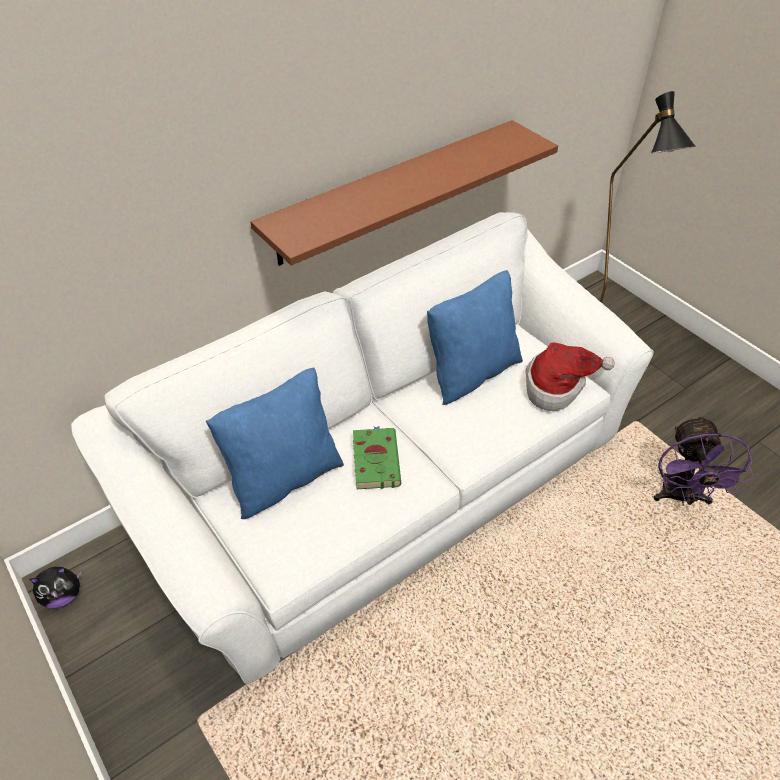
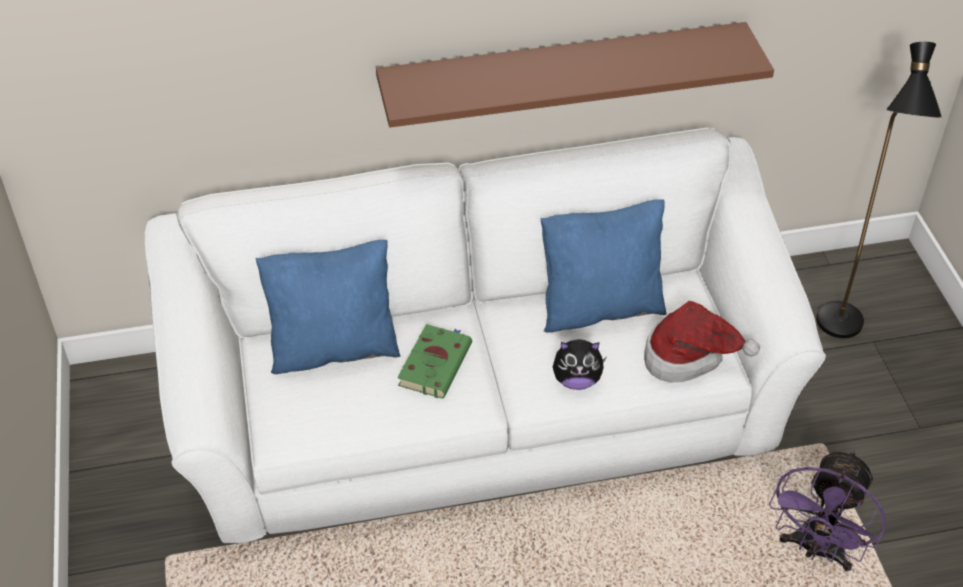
camera: 25 degrees right, 0 degrees up
plush toy [29,567,82,608] -> plush toy moved to [553,339,606,390]

